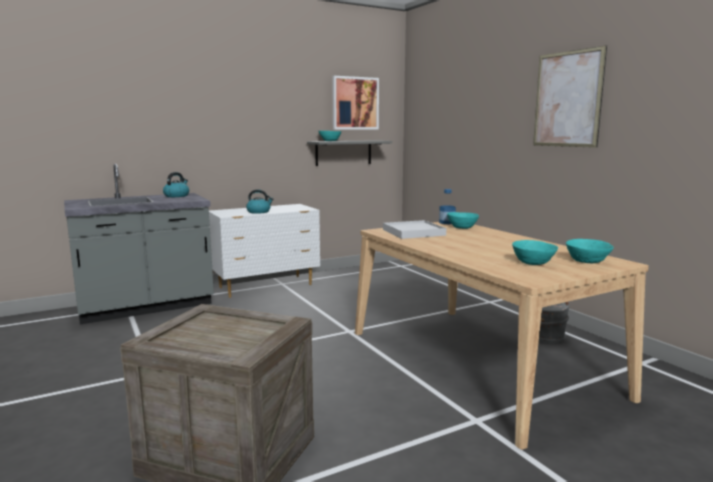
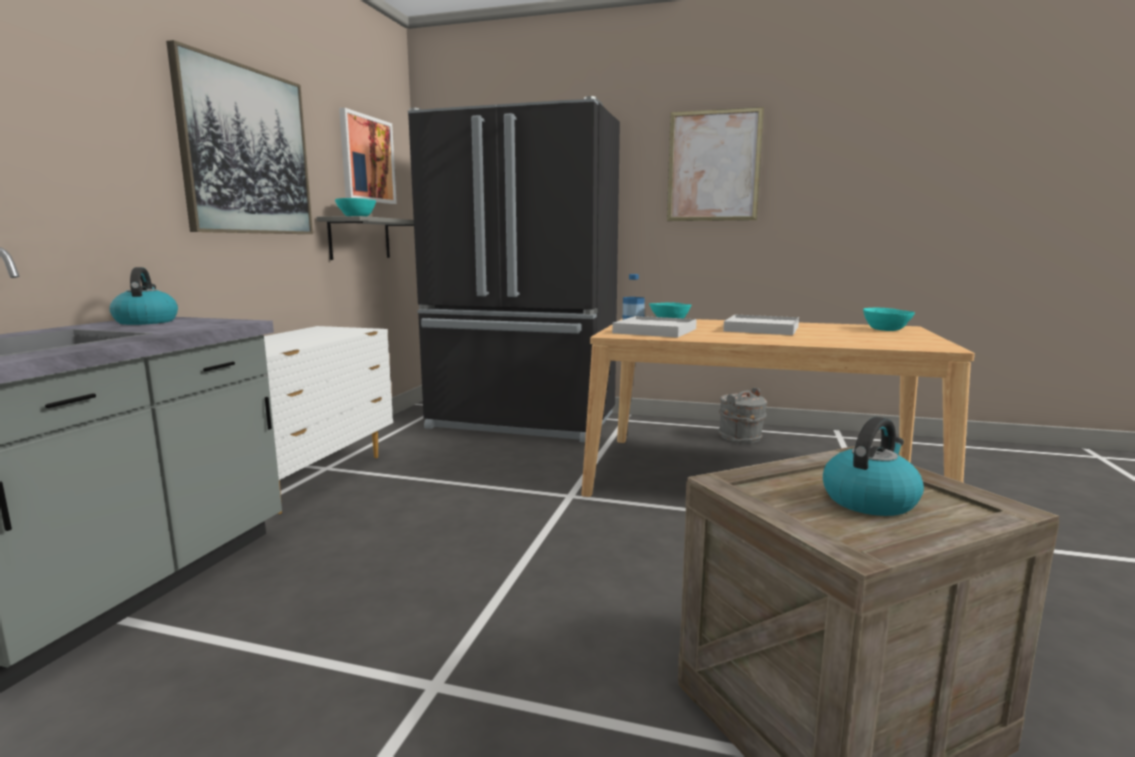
camera: 45 degrees left, 0 degrees up
kettle [246,189,273,214] -> kettle moved to [823,417,924,516]
turquoise bowl [512,240,558,265] -> none
none -> picture [166,40,313,234]
none -> black fridge [408,96,620,442]
none -> white tray [723,315,799,335]

